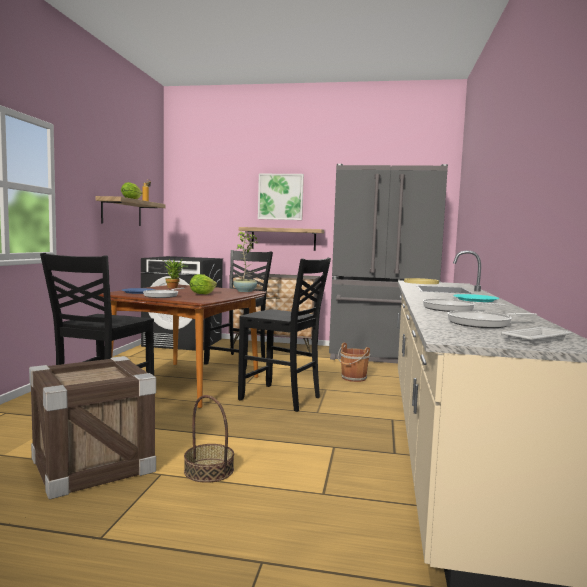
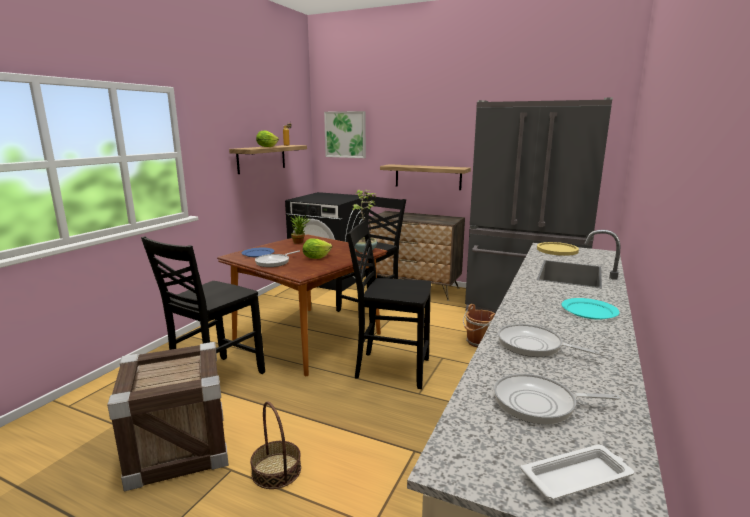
camera: 15 degrees right, 10 degrees up
black chair [238,257,331,412] -> black chair turned 150 degrees clockwise [347,220,431,389]
picture [258,174,304,220] -> picture moved to [324,111,366,158]

